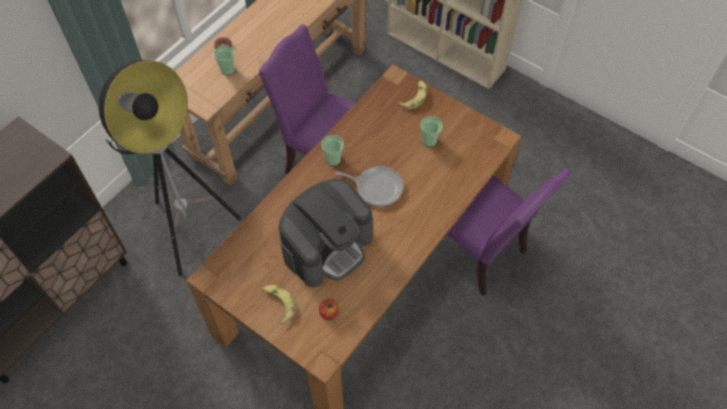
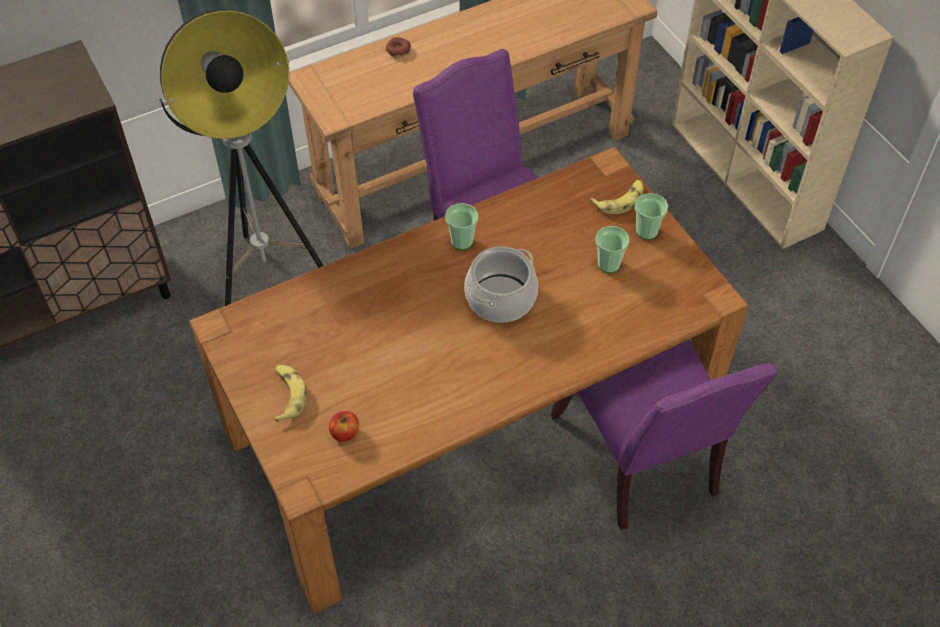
camera: 25 degrees right, 5 degrees down
cup [214,45,235,75] -> cup moved to [635,193,668,240]
coffee machine [279,179,373,288] -> none
frying pan [335,166,403,206] -> cooking pot [464,246,538,323]

